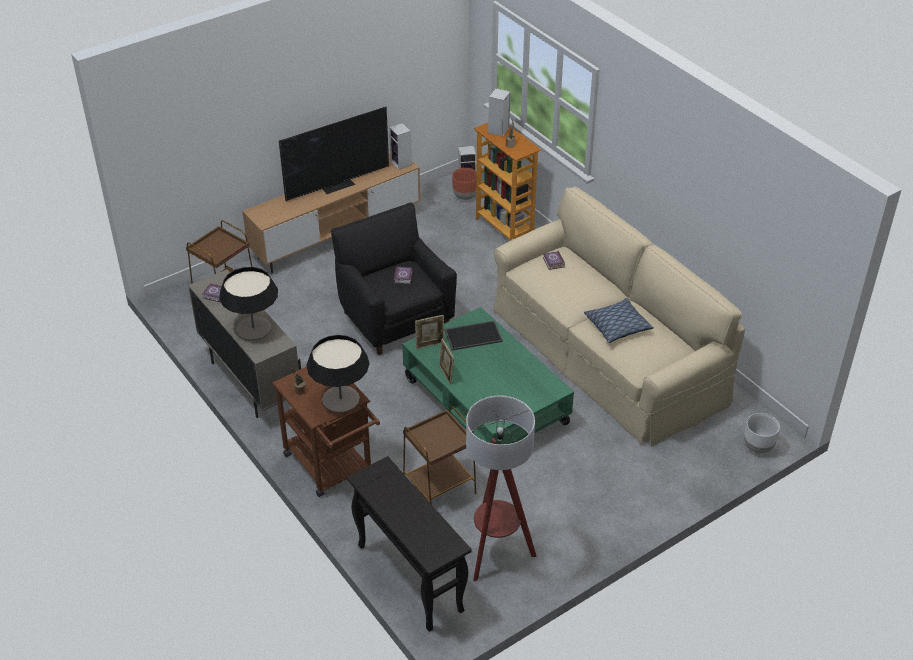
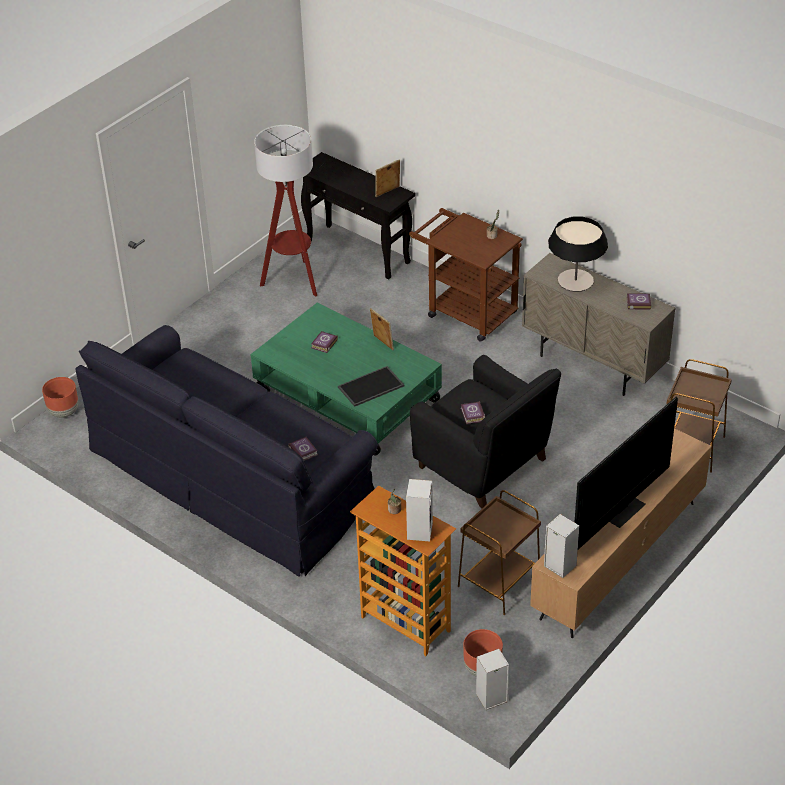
camera: 165 degrees right, 0 degrees up
table lamp [306,335,369,413] -> none
brown side table [403,405,476,505] -> brown side table moved to [458,490,541,615]
picture frame [415,315,444,349] -> picture frame moved to [375,159,400,197]
beige sofa [493,187,745,447] -> black sofa [75,325,378,577]
pillow [584,298,654,343] -> none
white planter [744,413,780,453] -> brown planter [42,377,78,418]
none -> book [311,331,338,353]

